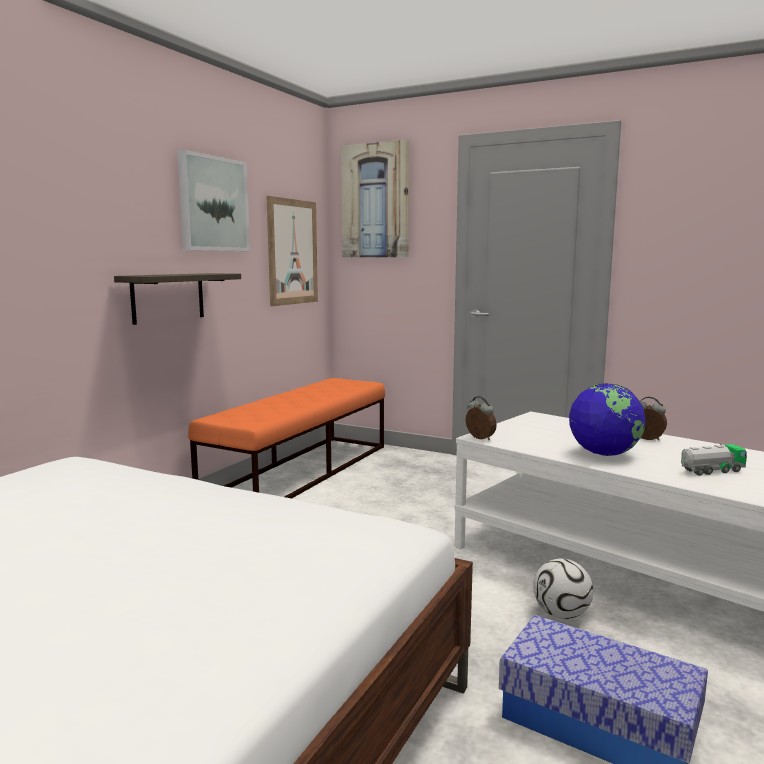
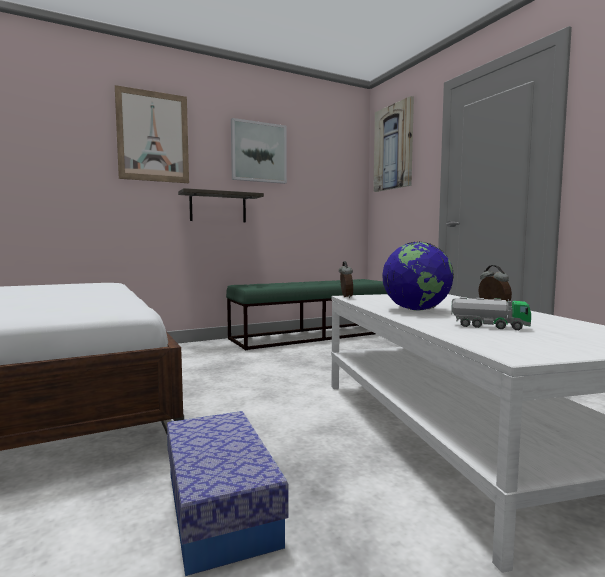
camera: 35 degrees right, 5 degrees down
orange bench [188,378,385,499] -> green bench [226,279,387,350]
picture [267,196,318,306] -> picture moved to [115,85,189,183]
football [533,558,593,619] -> none

